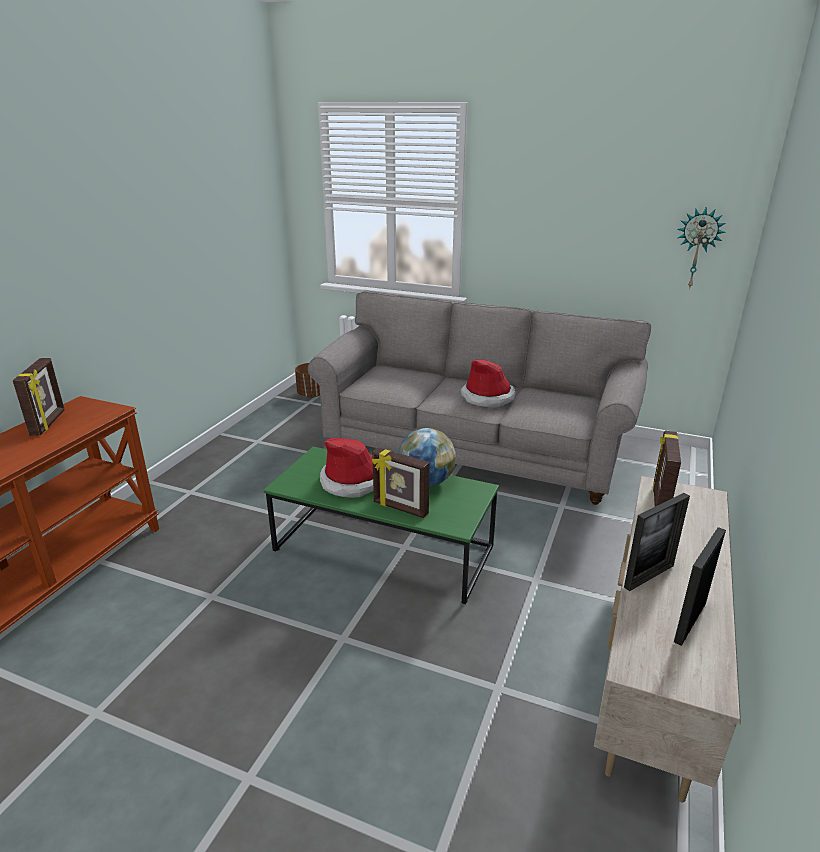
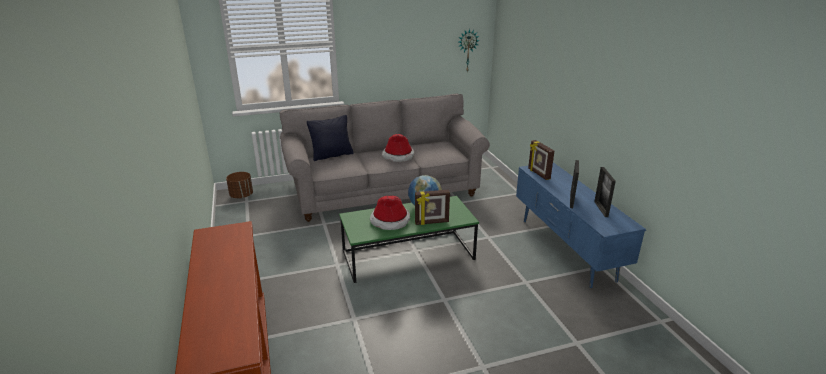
camera: 40 degrees left, 0 degrees up
picture frame [13,358,65,436] -> none
beige tv stand [594,476,741,803] -> blue tv stand [516,162,646,288]
none -> black pillow [307,115,353,161]

